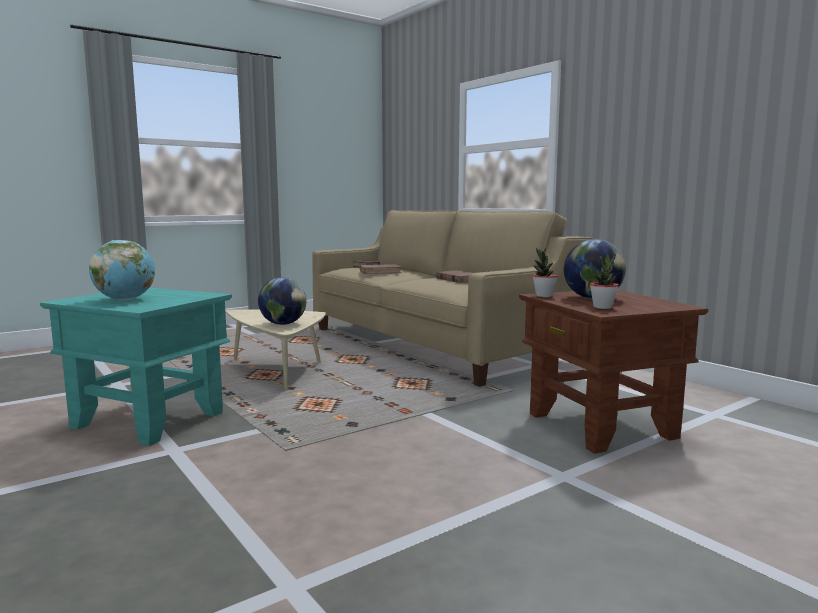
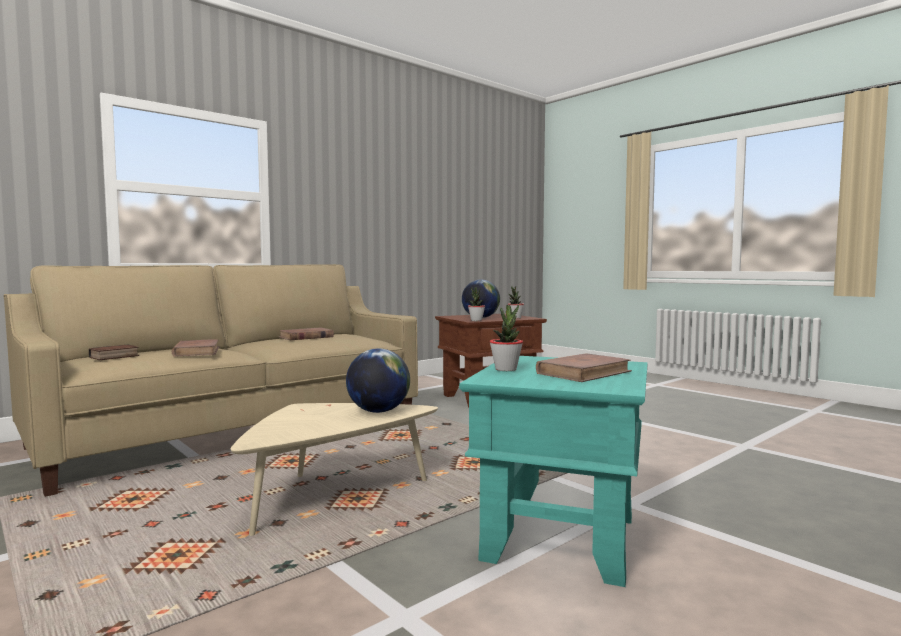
camera: 95 degrees left, 5 degrees down
globe [89,240,155,300] -> brown book [536,353,632,382]
none -> potted plant [489,305,523,371]

